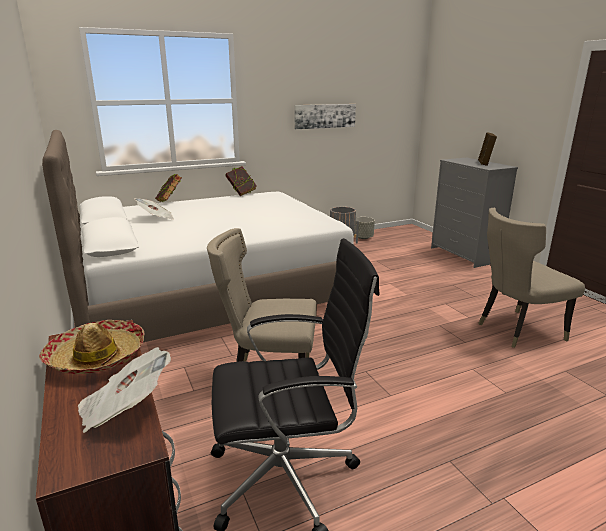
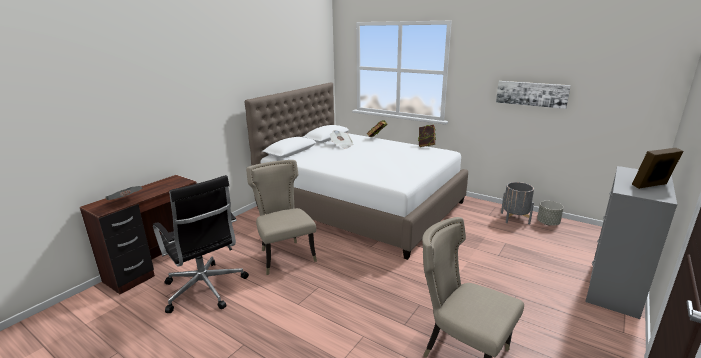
camera: 60 degrees right, 0 degrees up
hat [39,320,145,374] -> none

